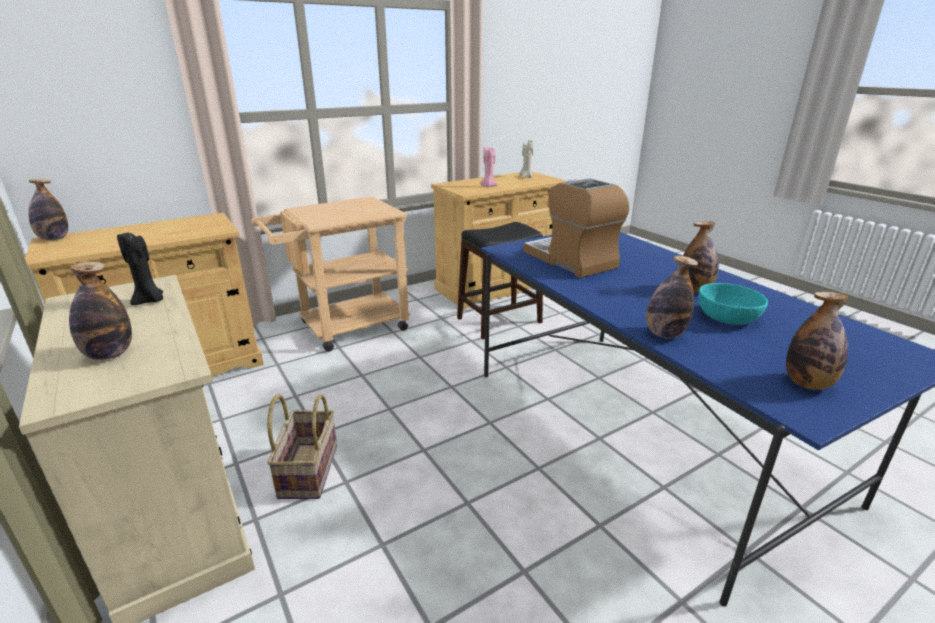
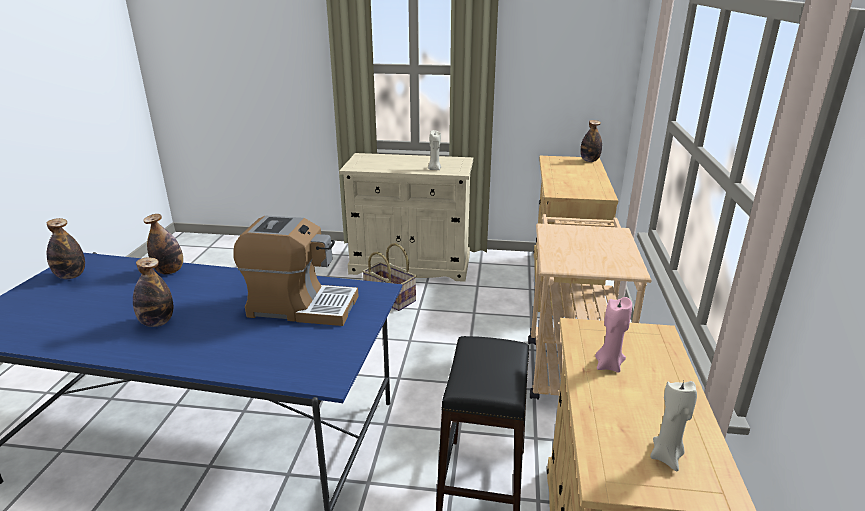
camera: 130 degrees right, 0 degrees up
bottle [69,261,132,360] -> none
black candle [117,232,163,305] -> beige candle [428,130,441,170]
turquoise bowl [699,283,768,325] -> none

